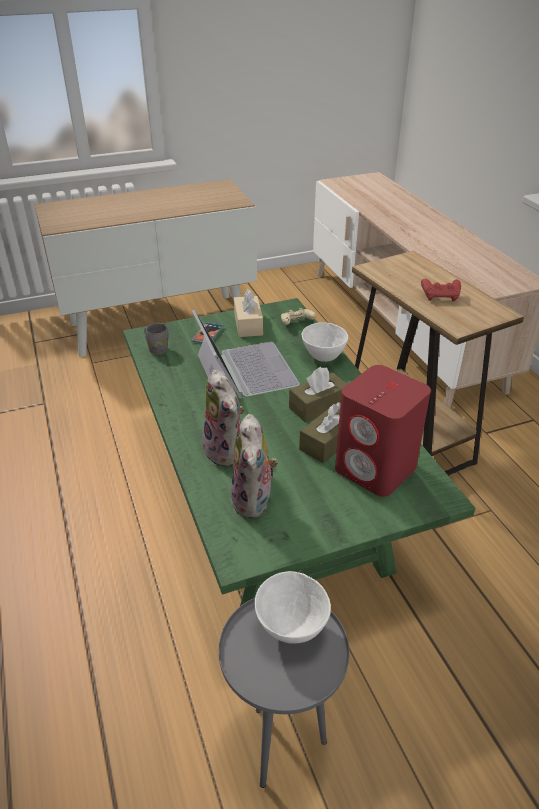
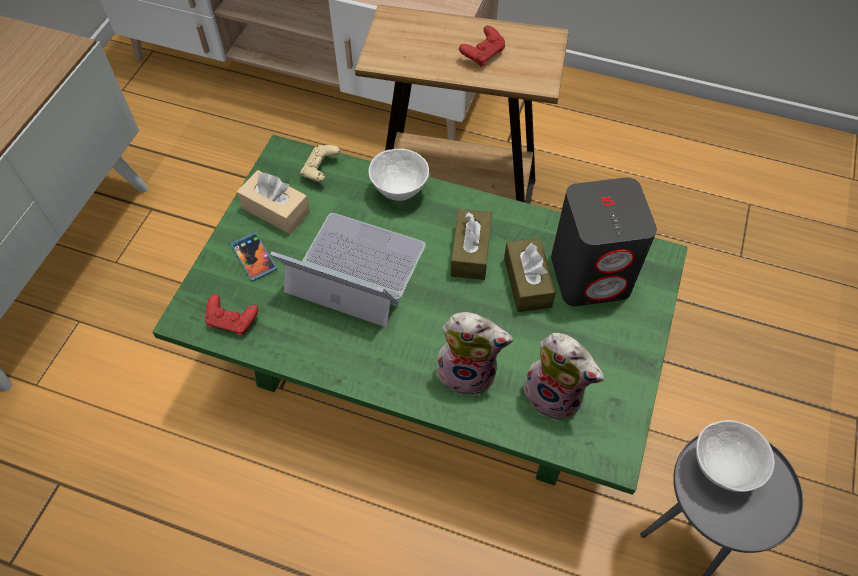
camera: 50 degrees left, 20 degrees up
grey mug [144,323,169,355] -> red game controller [205,294,258,335]
red speaker [335,365,431,497] -> grey speaker [551,177,657,306]

